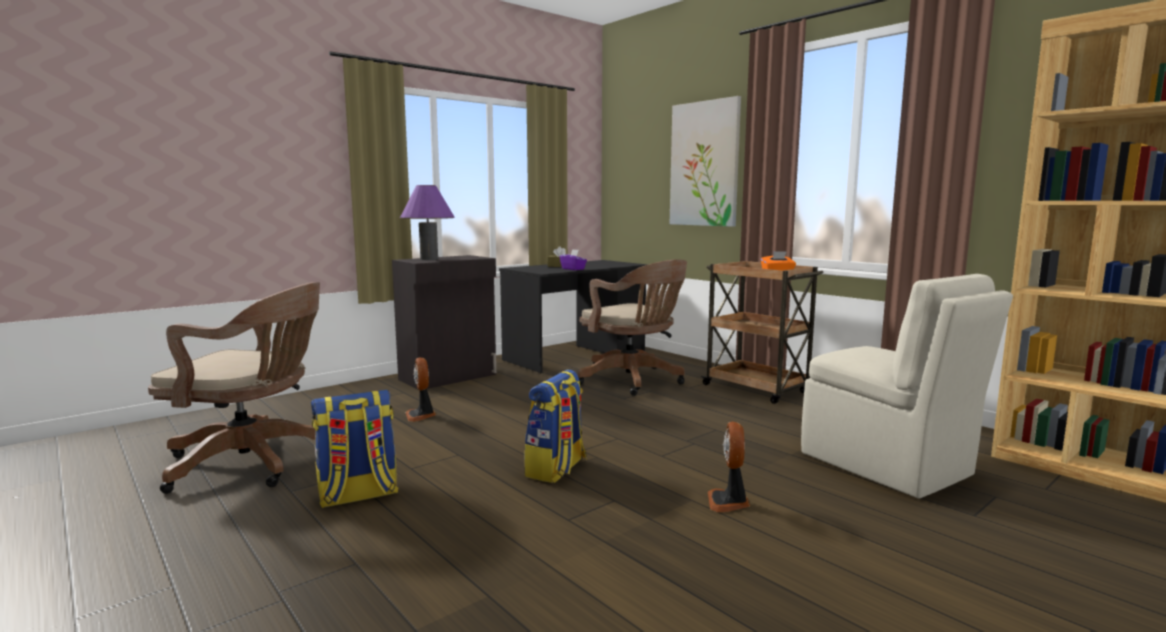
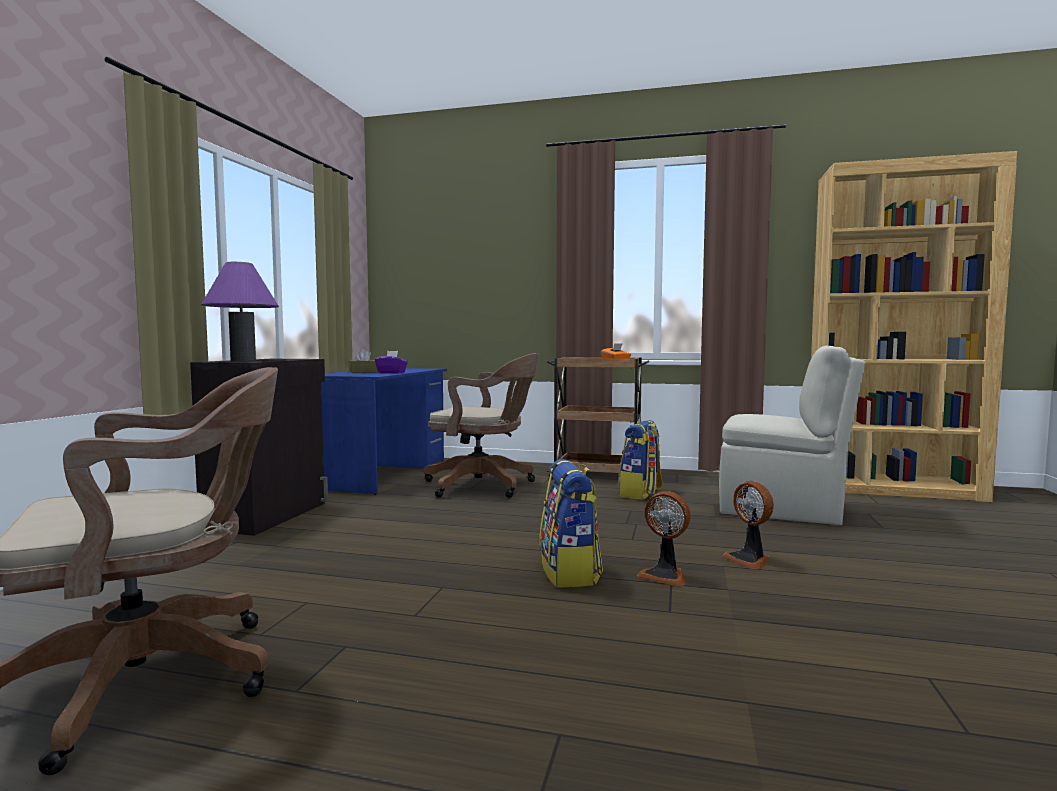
camera: 35 degrees left, 5 degrees down
backpack [311,390,399,508] -> backpack moved to [619,420,663,500]
fan [406,357,436,422] -> fan moved to [637,491,691,587]
black desk [499,260,648,373] -> blue desk [321,368,447,495]
picture [670,96,741,227] -> none

